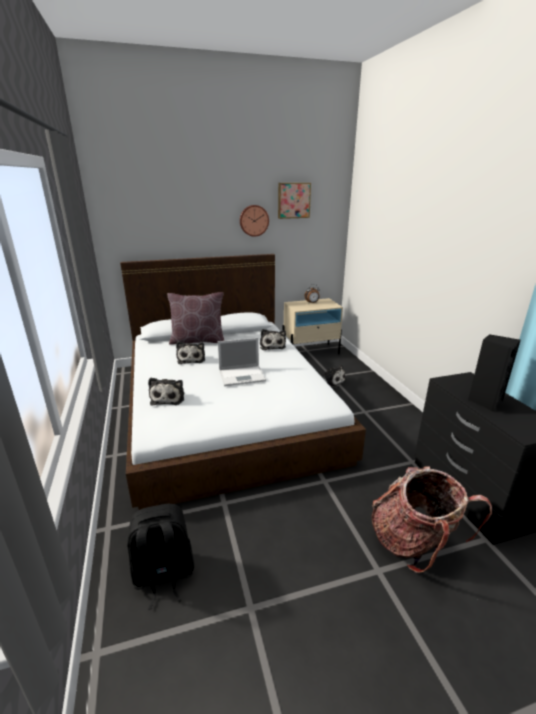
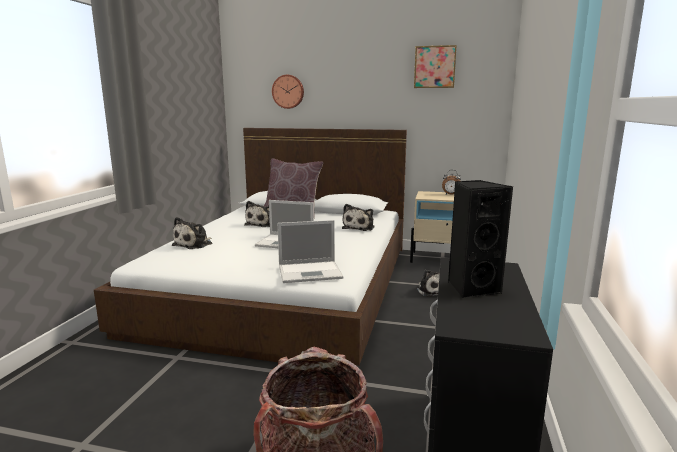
camera: 30 degrees right, 10 degrees down
black backpack [128,503,194,610] -> none
wall clock [240,205,269,237] -> wall clock moved to [272,75,304,109]
none -> laptop [278,220,343,283]

